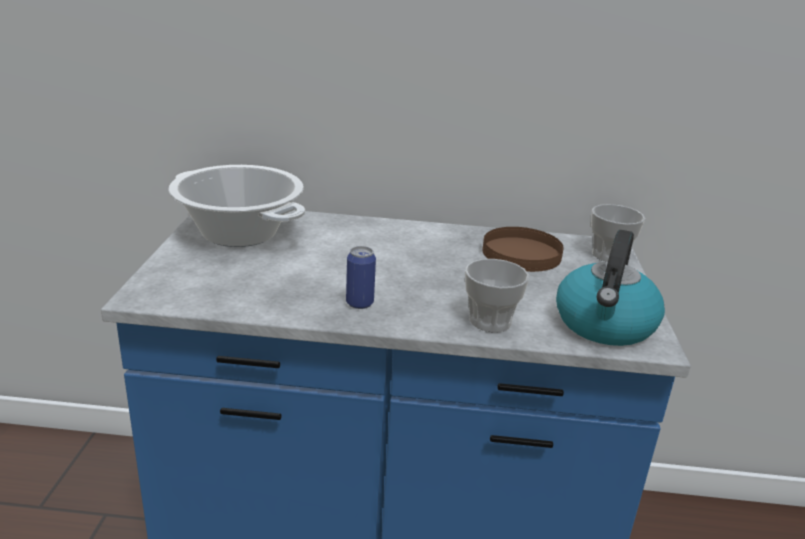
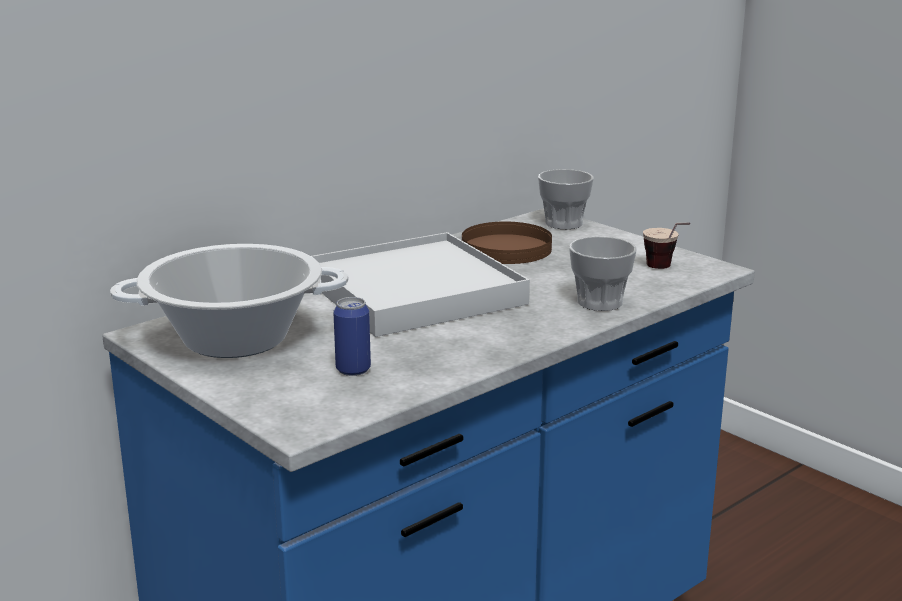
camera: 45 degrees left, 5 degrees down
can [346,246,376,309] -> can moved to [333,297,371,376]
kettle [556,230,665,346] -> cup [643,223,690,269]
none -> white tray [312,232,530,337]

